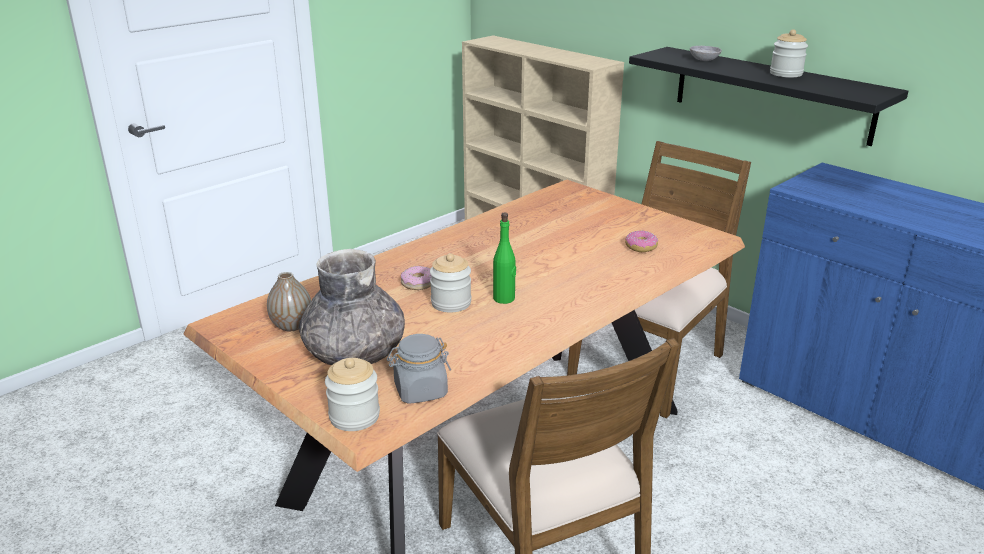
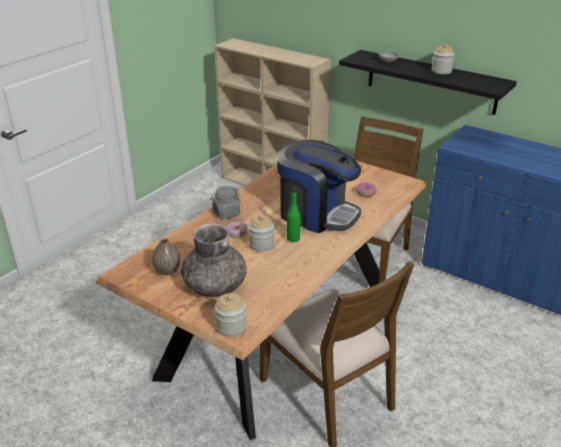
camera: 10 degrees left, 5 degrees up
grey jar [387,334,451,404] -> grey jar moved to [210,186,241,220]
none -> coffee machine [277,140,361,233]

